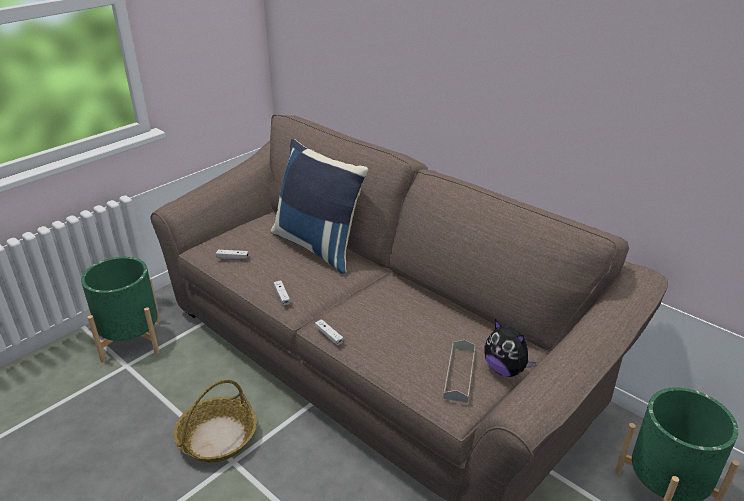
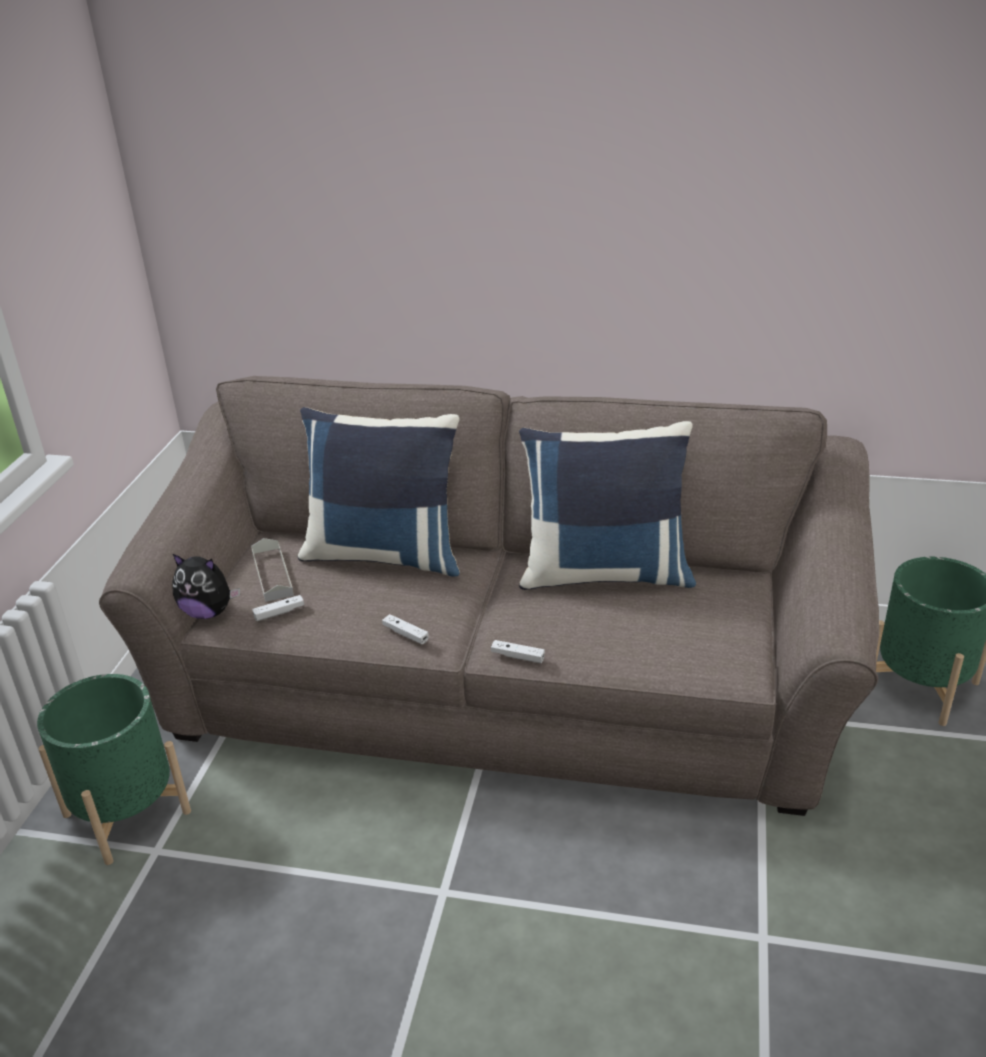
camera: 30 degrees left, 0 degrees up
basket [174,379,257,462] -> none
grey tray [443,340,475,403] -> grey tray moved to [251,538,294,602]
plush toy [484,319,536,377] -> plush toy moved to [172,553,240,619]
none -> blue pillow [519,421,696,590]

